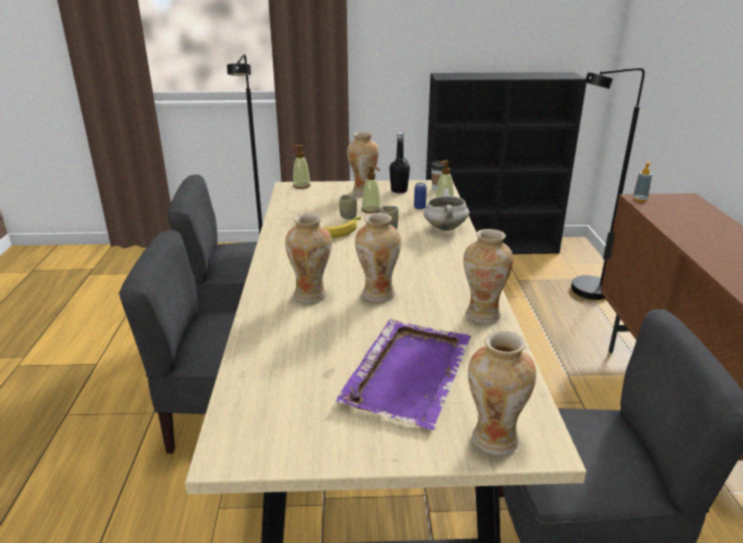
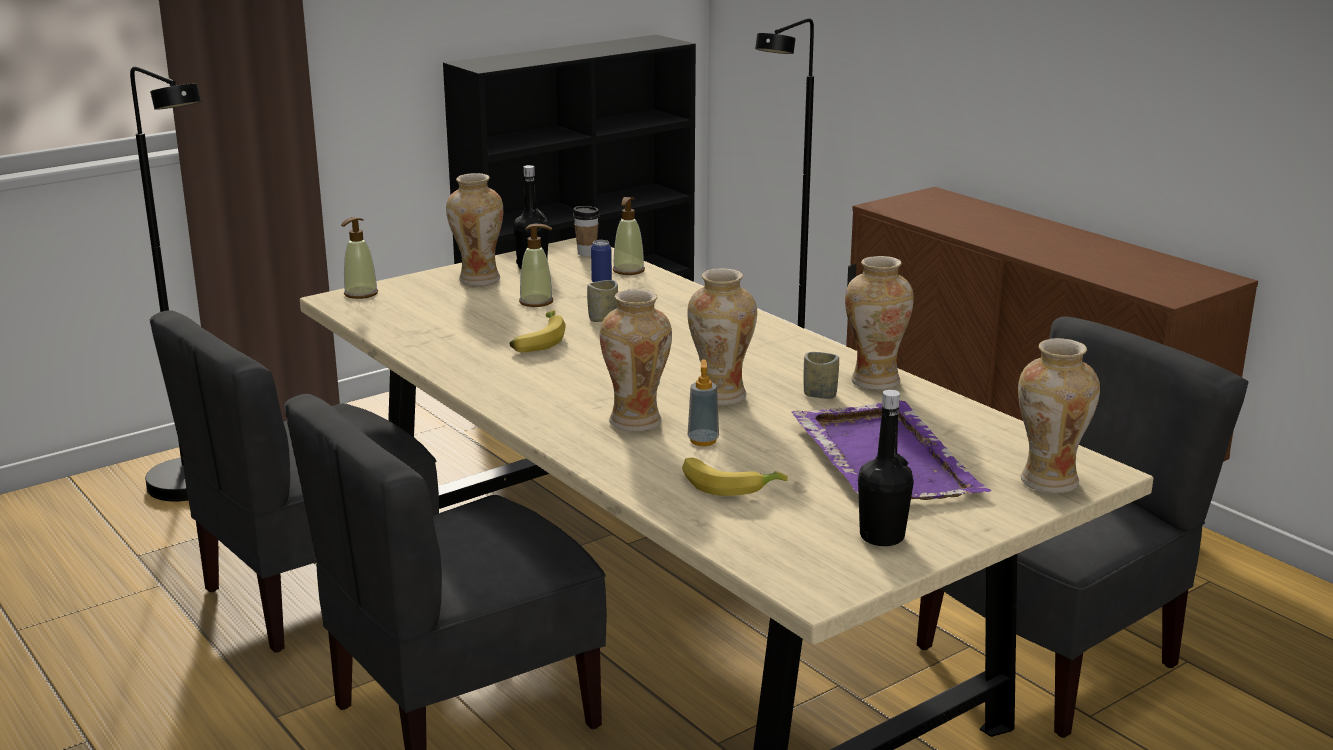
camera: 35 degrees left, 5 degrees down
cup [339,195,357,220] -> cup moved to [804,352,839,399]
white cooking pot [423,189,469,231] -> none
soap dispenser [633,161,652,202] -> soap dispenser moved to [688,359,719,446]
none -> banana [682,458,788,496]
none -> black bottle [858,390,914,546]

